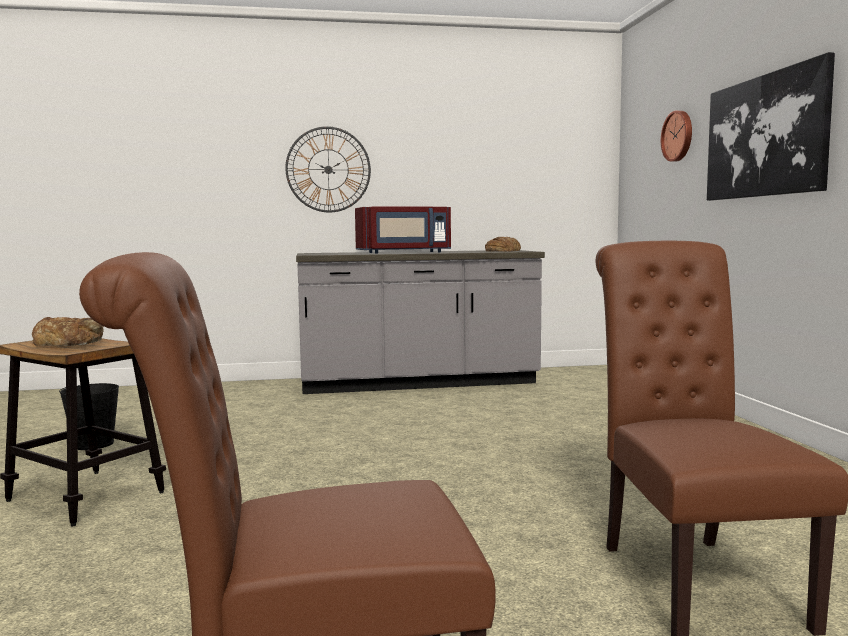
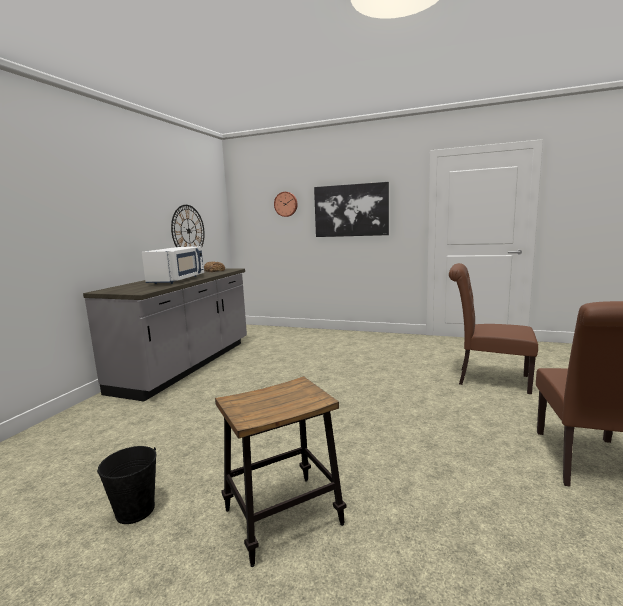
camera: 60 degrees left, 5 degrees up
bread [32,317,104,346] -> none
wall clock [285,126,371,213] -> wall clock moved to [171,205,205,247]
red microwave [355,206,451,254] -> white microwave [142,246,204,284]

